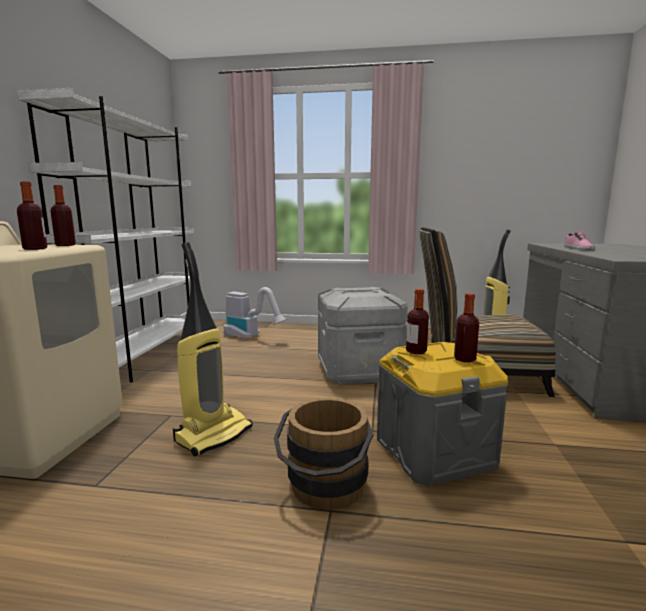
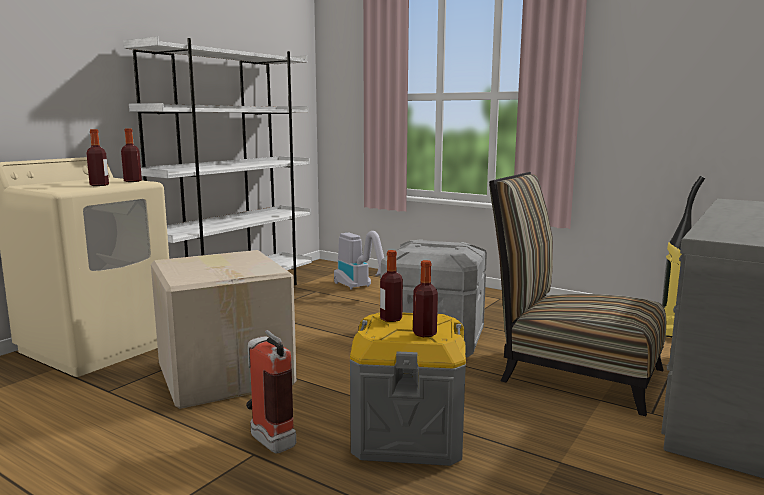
camera: 25 degrees right, 0 degrees up
vacuum cleaner [173,242,253,457] -> cardboard box [151,250,297,409]
brown bucket [274,398,373,510] -> fire extinguisher [246,330,296,454]
shoe [564,231,595,250] -> none

